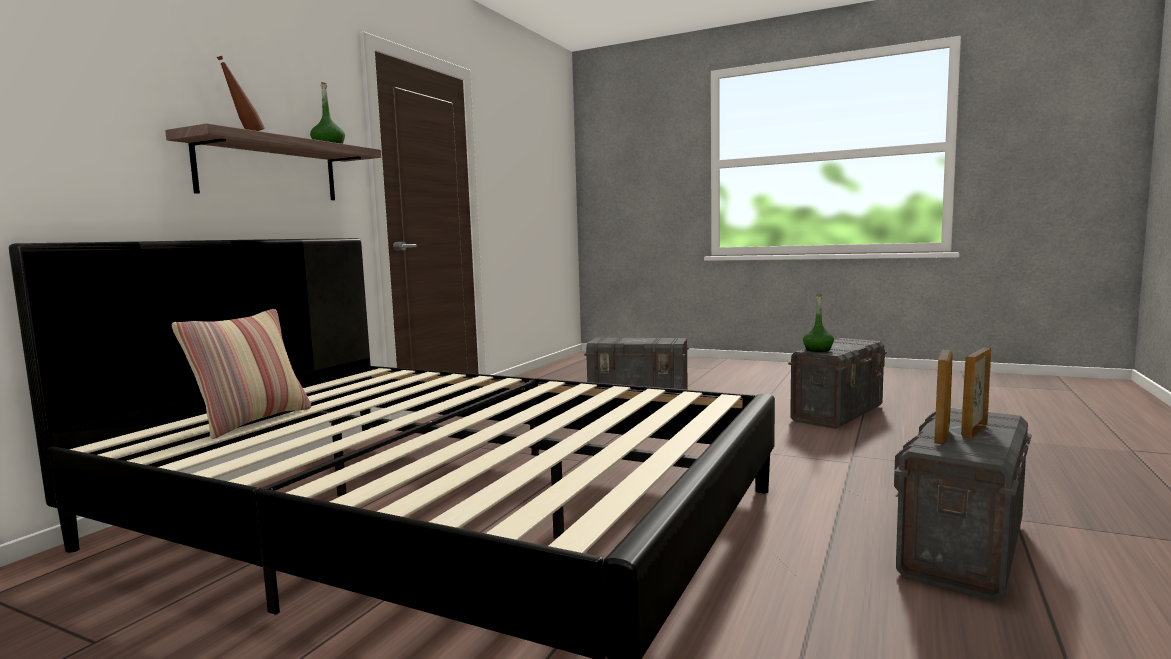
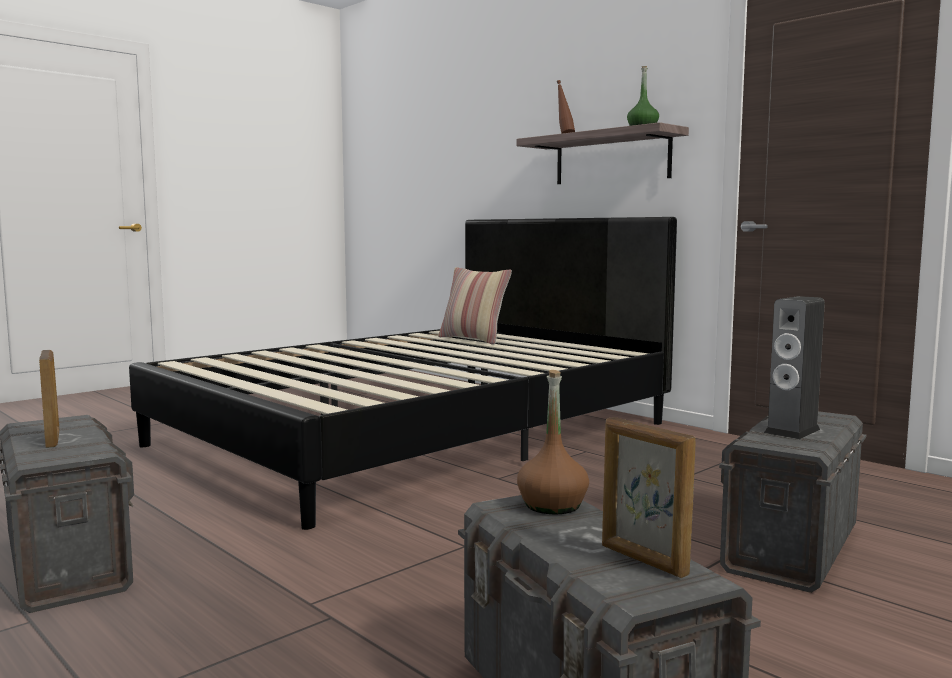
camera: 110 degrees right, 0 degrees up
green bottle [803,294,834,352] -> brown bottle [517,370,589,514]
picture frame [934,350,953,444] -> picture frame moved to [602,417,696,578]
none -> speaker [764,296,825,439]

